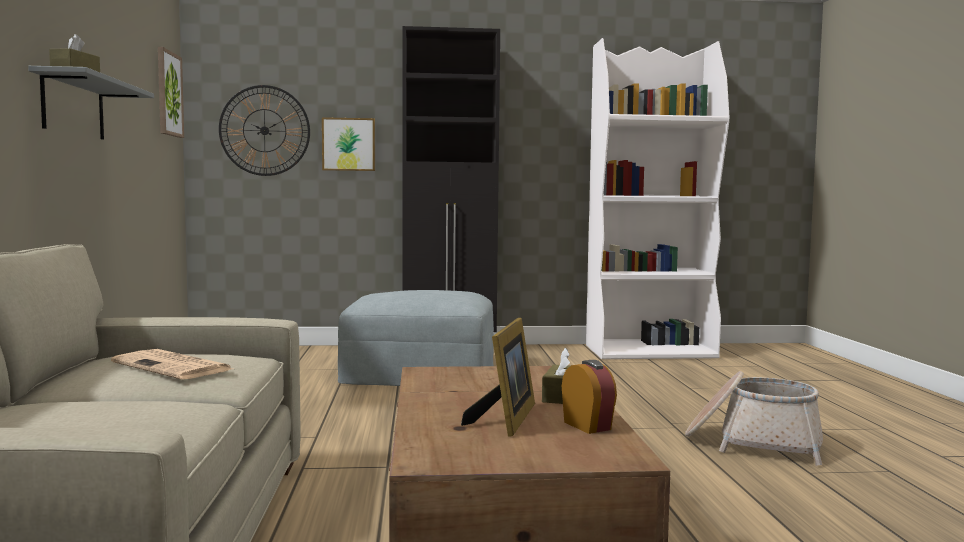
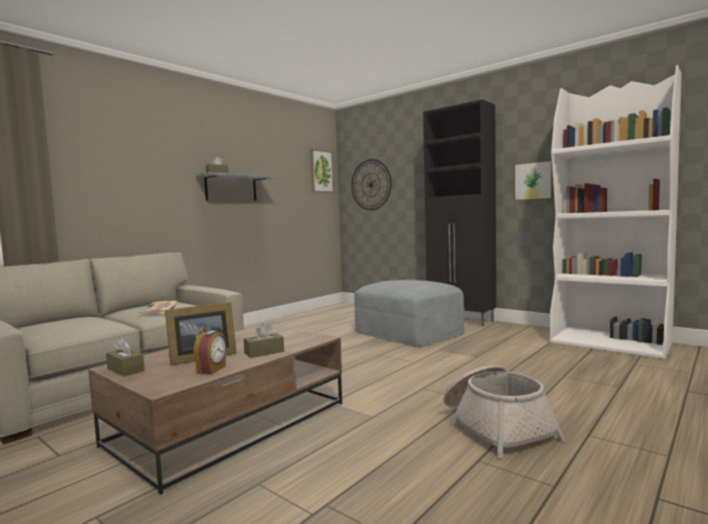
camera: 45 degrees right, 0 degrees up
picture [322,117,375,171] -> picture moved to [514,159,554,201]
none -> brown tissue box [106,338,144,377]

